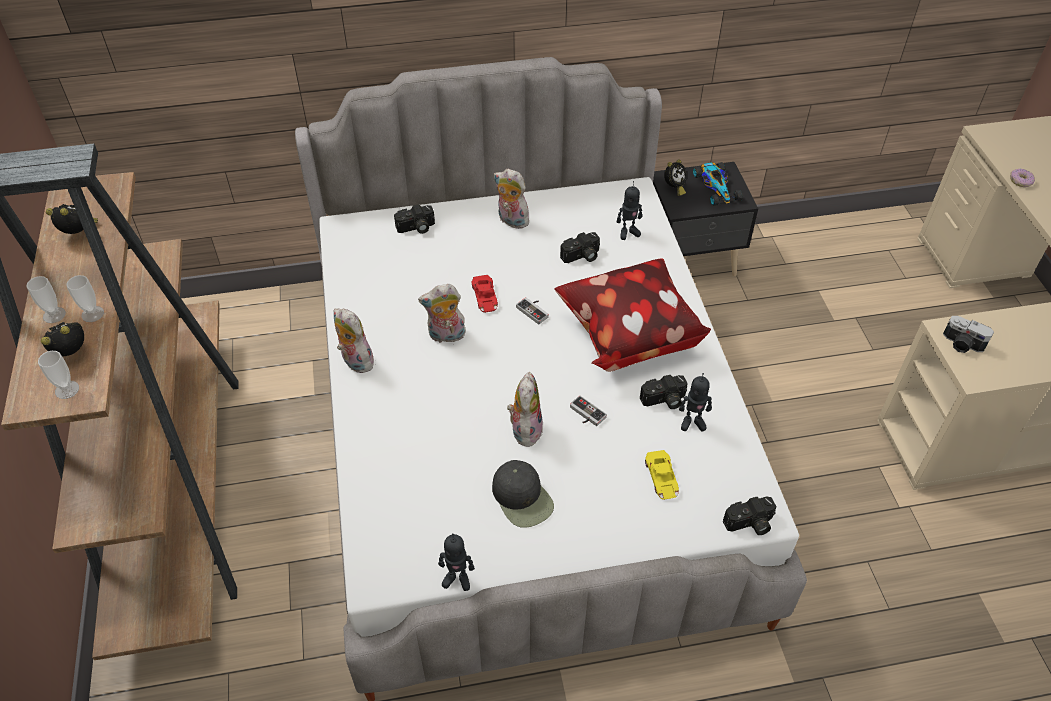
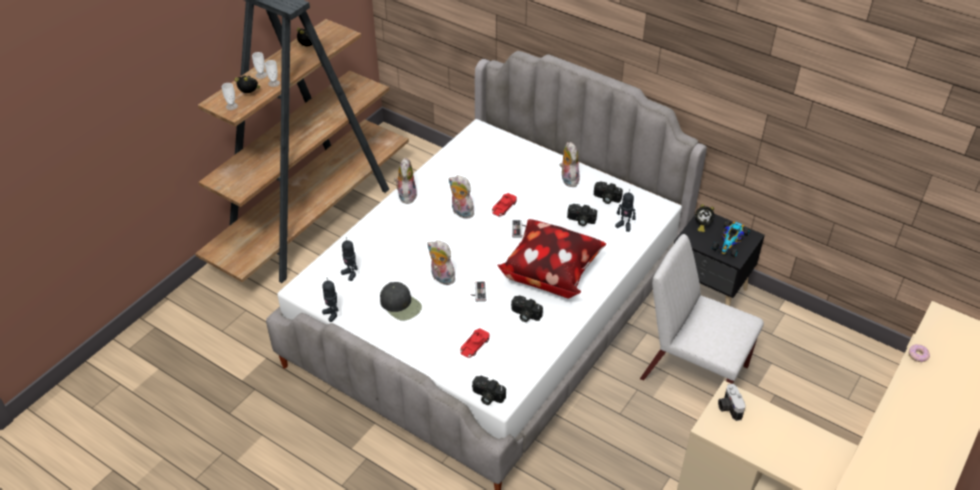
camera: 45 degrees right, 5 degrees down
camera [394,204,435,234] -> camera moved to [594,181,623,204]
black cap [492,460,554,528] -> black cap turned 60 degrees counterclockwise [380,282,422,321]
plush toy [507,372,543,447] -> plush toy turned 105 degrees counterclockwise [428,240,455,285]
yellow toy car [645,450,679,500] -> red toy car [460,328,490,358]
toy robot [679,373,712,431] -> toy robot moved to [341,237,358,281]
none -> white chair [640,234,764,384]

